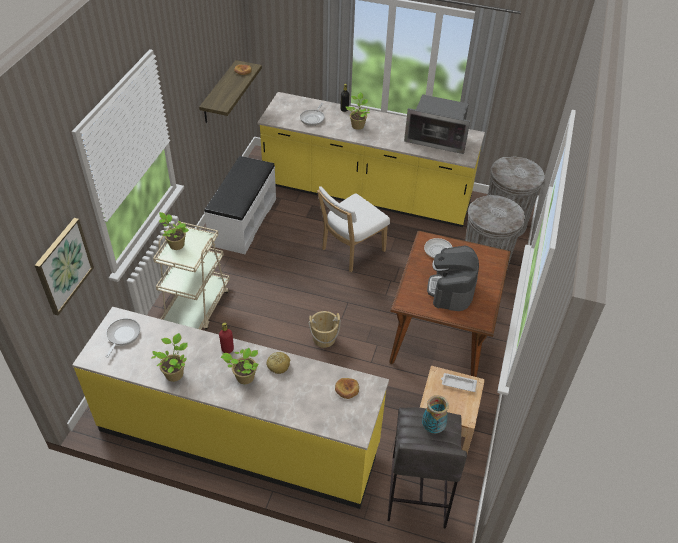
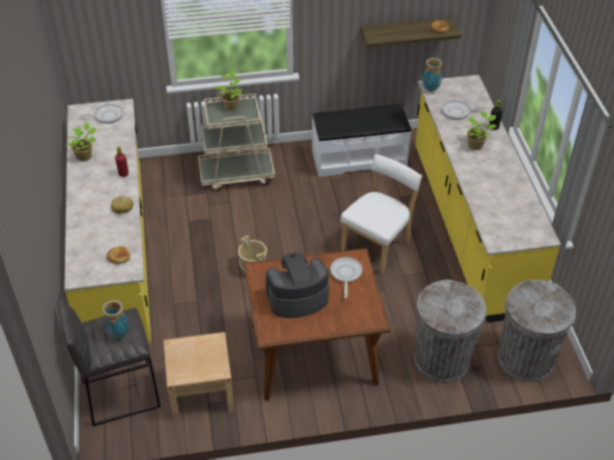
camera: 65 degrees right, 0 degrees up
picture [34,218,94,315] -> none
potted plant [221,348,258,384] -> none
white chair [317,186,390,272] -> white chair turned 105 degrees clockwise [341,154,423,274]
microwave [404,95,470,154] -> none
white tray [441,373,477,392] -> none
none -> vase [423,58,442,91]

